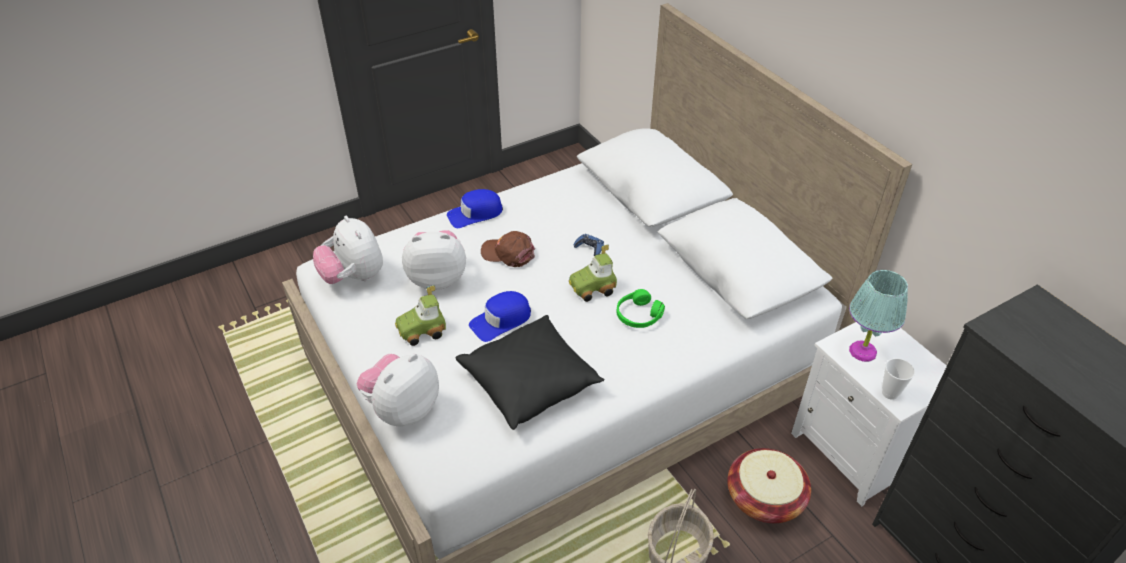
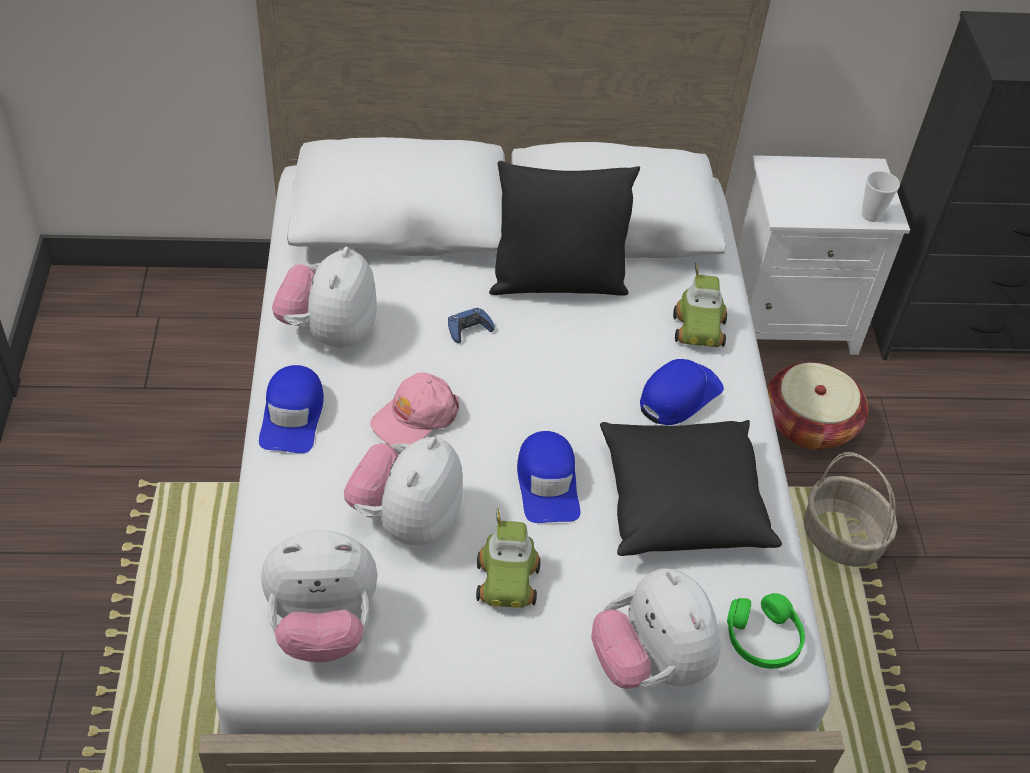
camera: 65 degrees left, 5 degrees up
brown cap [481,231,535,267] -> pink cap [370,373,459,446]
toy car [569,245,617,302] -> toy car moved to [673,263,727,347]
green headphones [617,289,665,328] -> green headphones moved to [727,593,805,669]
turquoise table lamp [849,270,908,362] -> none
none -> plush toy [272,247,377,348]
none -> black pillow [489,161,640,296]
none -> blue cap [640,359,724,425]

